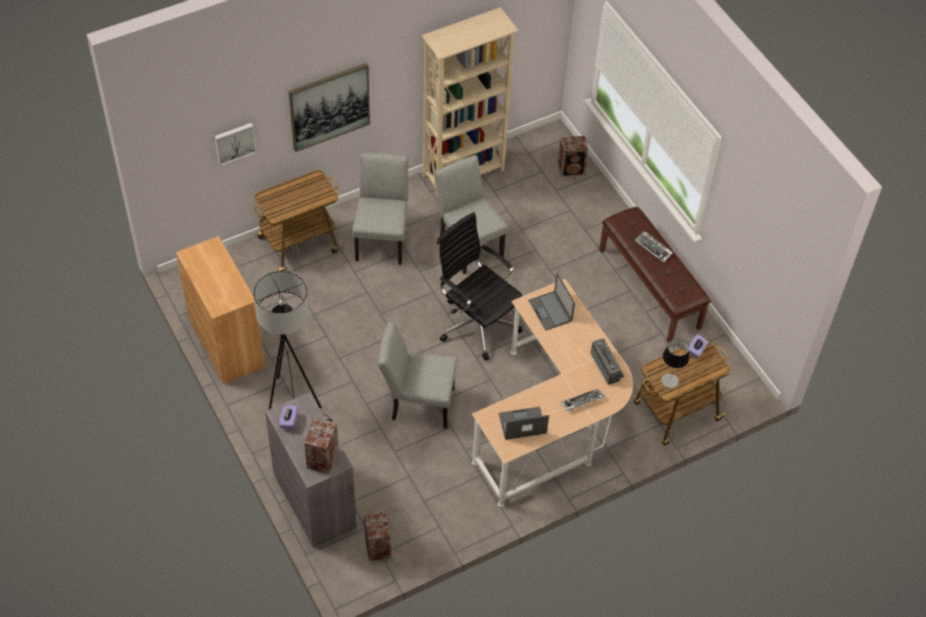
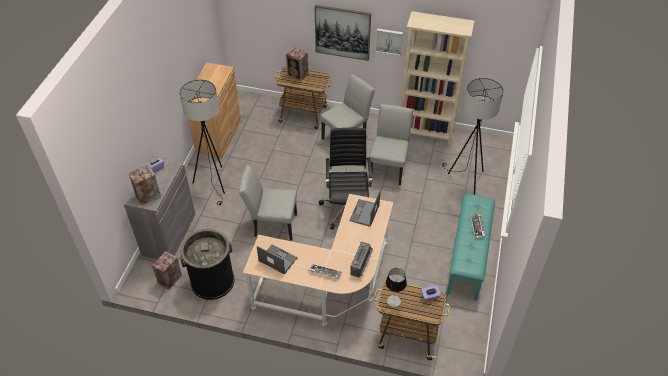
camera: 45 degrees right, 5 degrees down
picture [214,123,256,166] -> picture moved to [376,28,403,56]
grey chair [378,322,457,429] -> grey chair turned 45 degrees counterclockwise [239,165,297,241]
speaker [558,136,588,177] -> speaker moved to [286,47,308,81]
brown bench [599,207,711,343] -> turquoise bench [446,194,495,300]
none -> black trash can [180,229,235,300]
none -> black floor lamp [442,78,503,195]

